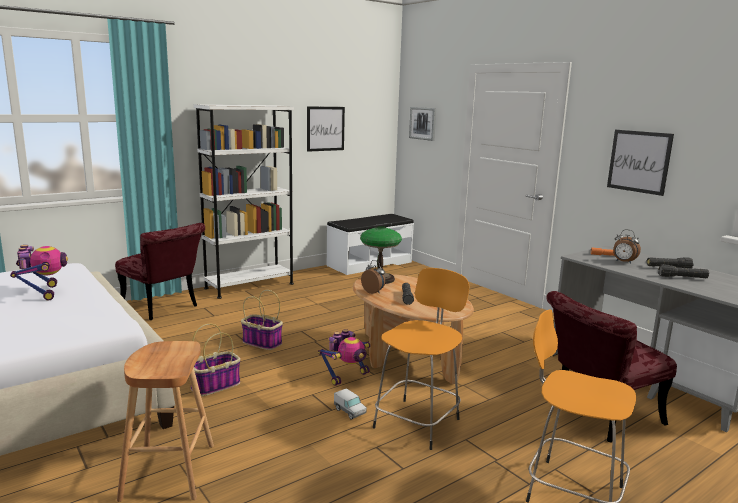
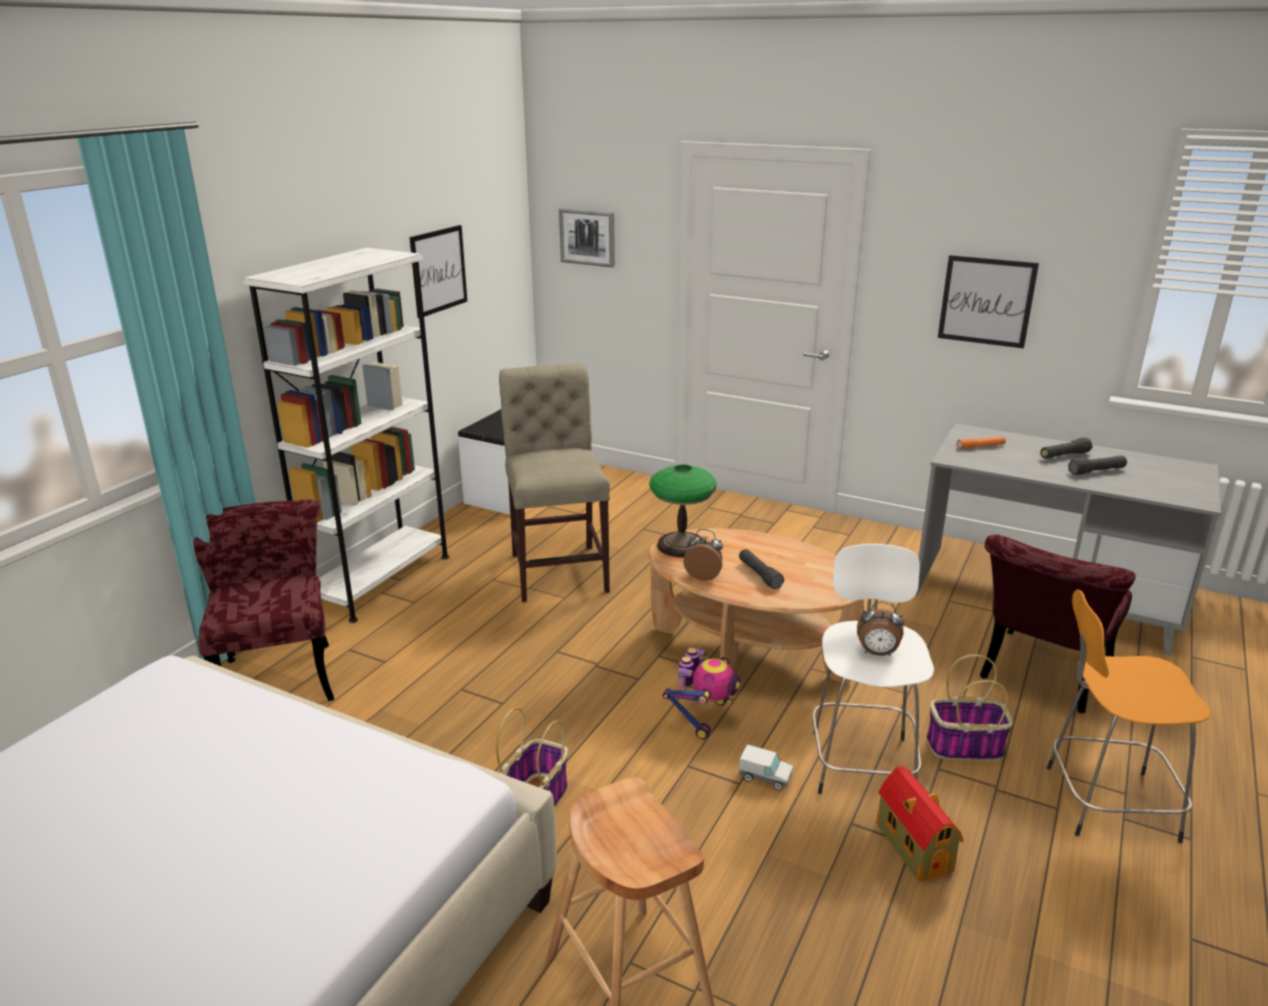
camera: 25 degrees left, 10 degrees up
toy robot [10,245,68,301] -> none
red chair [115,223,205,320] -> red chair turned 120 degrees counterclockwise [193,500,334,701]
basket [241,290,283,350] -> basket moved to [926,654,1013,761]
orange stool [373,268,469,450] -> white stool [812,544,934,794]
alarm clock [613,229,641,264] -> alarm clock moved to [857,602,904,656]
none -> beige chair [499,364,610,602]
none -> toy house [876,766,963,881]

